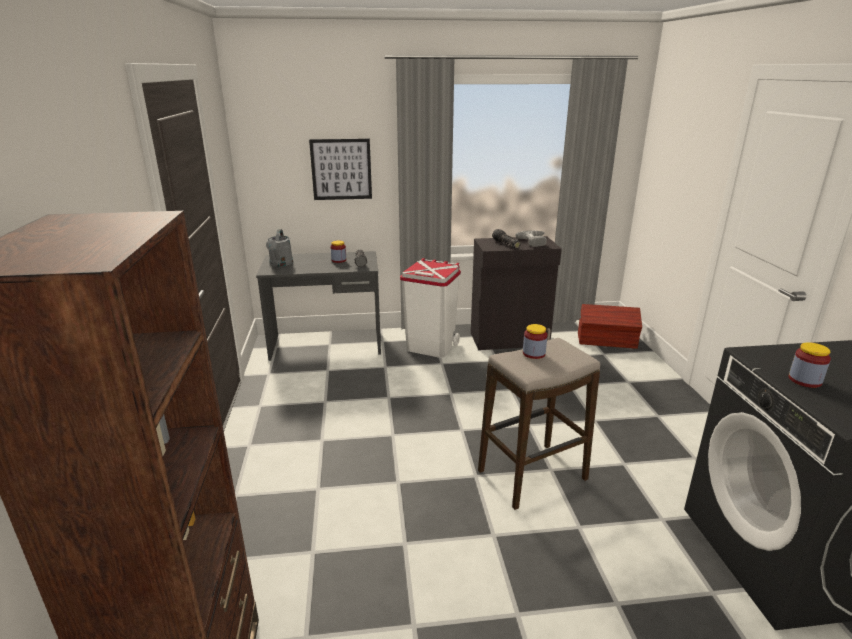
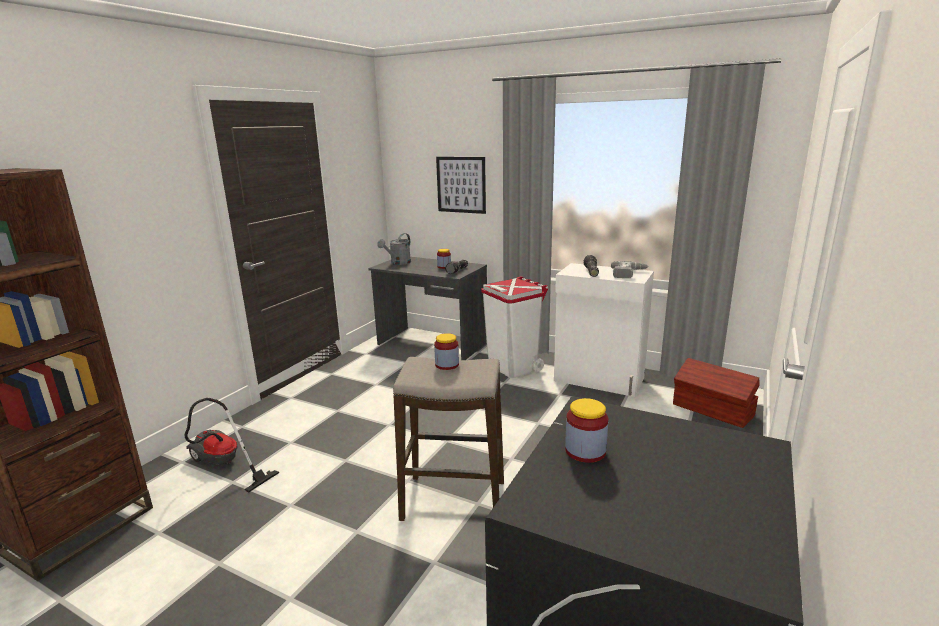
camera: 35 degrees right, 5 degrees down
black cabinet [471,236,562,350] -> white cabinet [554,263,654,397]
none -> vacuum cleaner [184,398,280,493]

